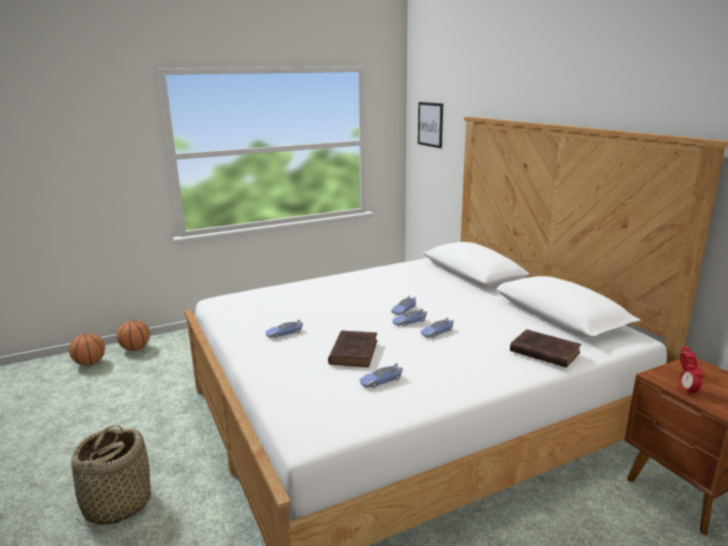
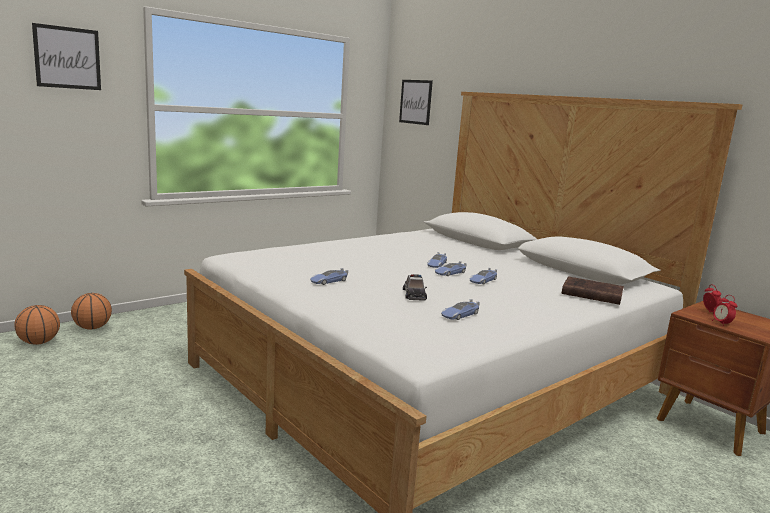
camera: 15 degrees left, 5 degrees down
basket [71,424,151,526] -> none
brown book [328,330,377,367] -> toy car [403,274,427,301]
none -> picture [32,23,101,90]

